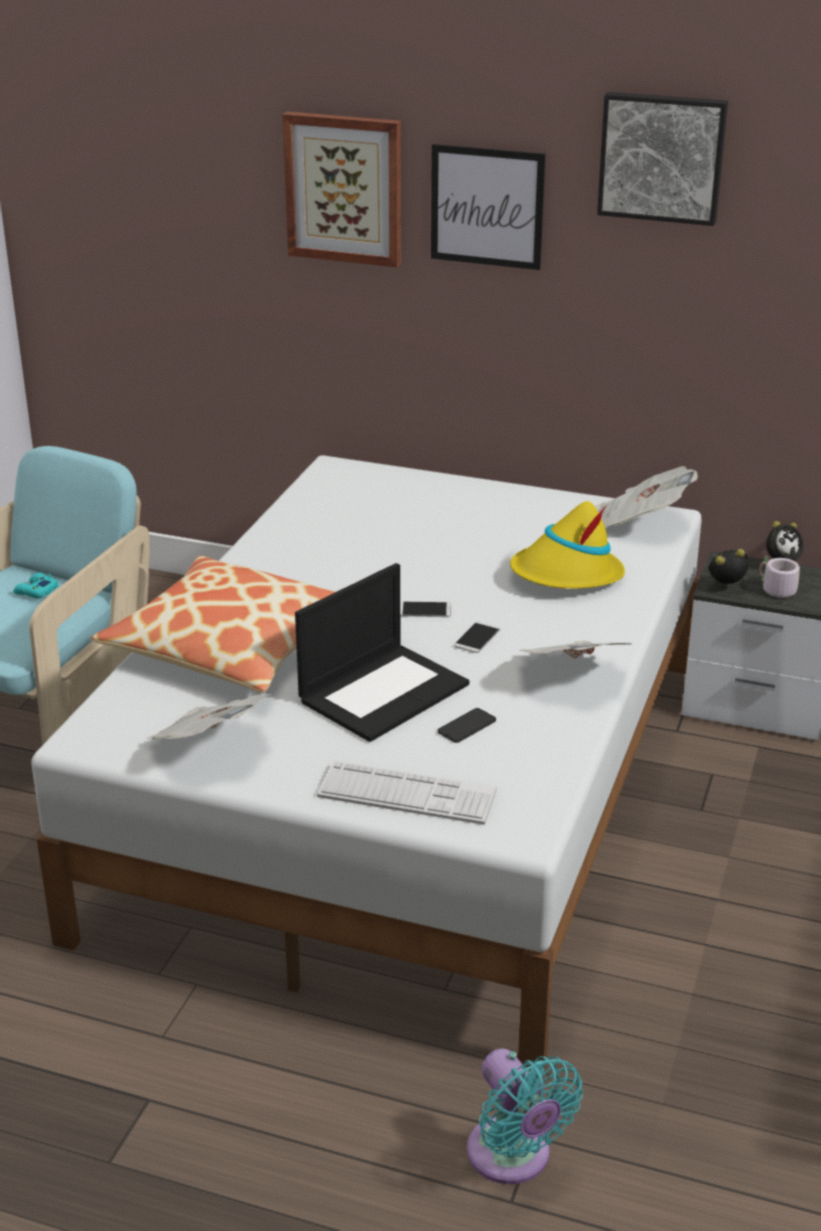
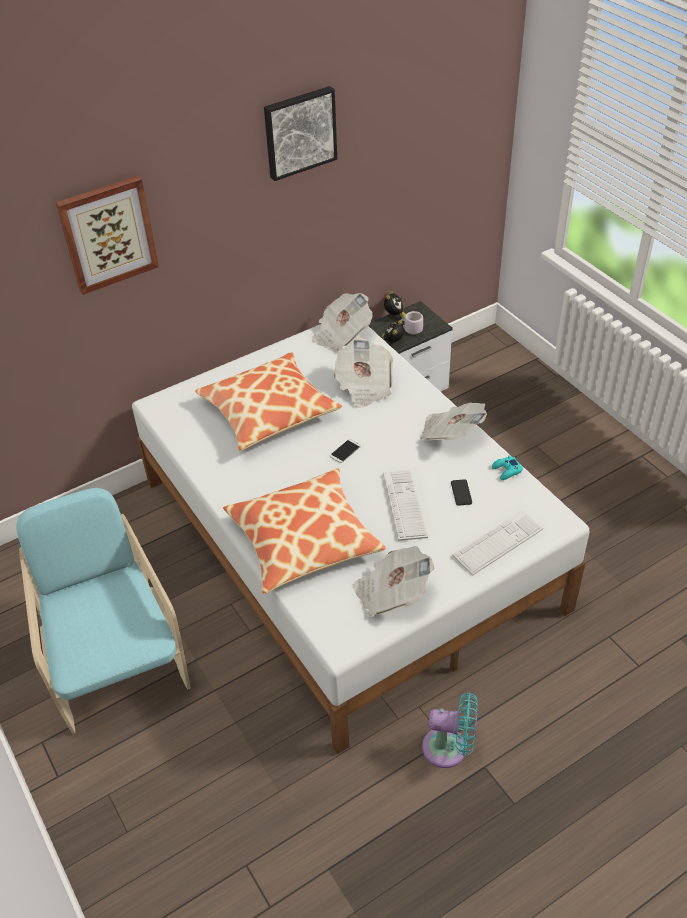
camera: 50 degrees left, 15 degrees up
turquoise game controller [13,573,58,598] -> turquoise game controller moved to [492,455,523,480]
laptop [295,563,469,742] -> keyboard [383,470,428,541]
picture [431,144,546,270] -> none
phone [454,621,500,653] -> none
turquoise fan [467,1048,583,1184] -> turquoise fan moved to [422,693,478,768]
yellow hat [510,501,625,589] -> newspaper [333,338,393,408]
none -> pillow [195,352,342,451]

